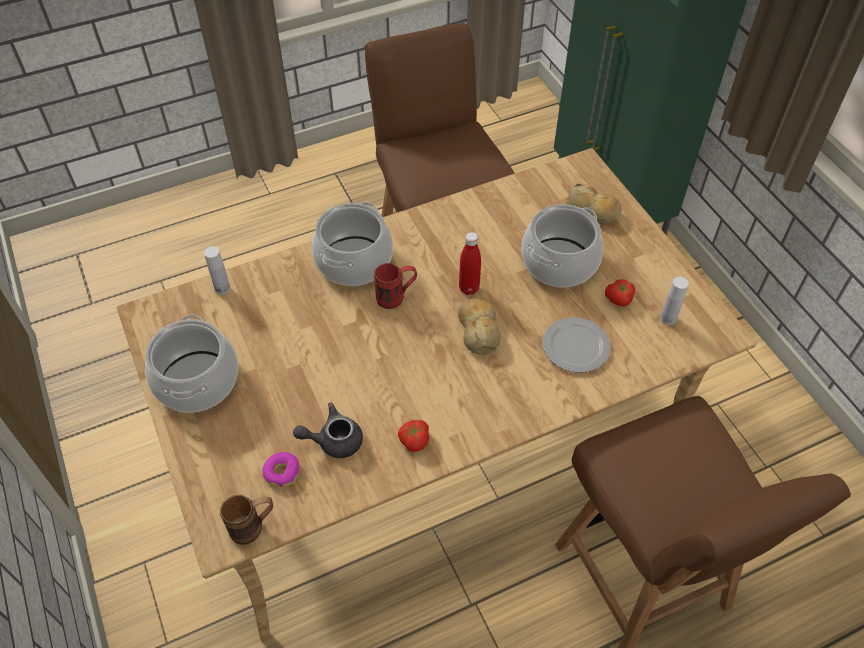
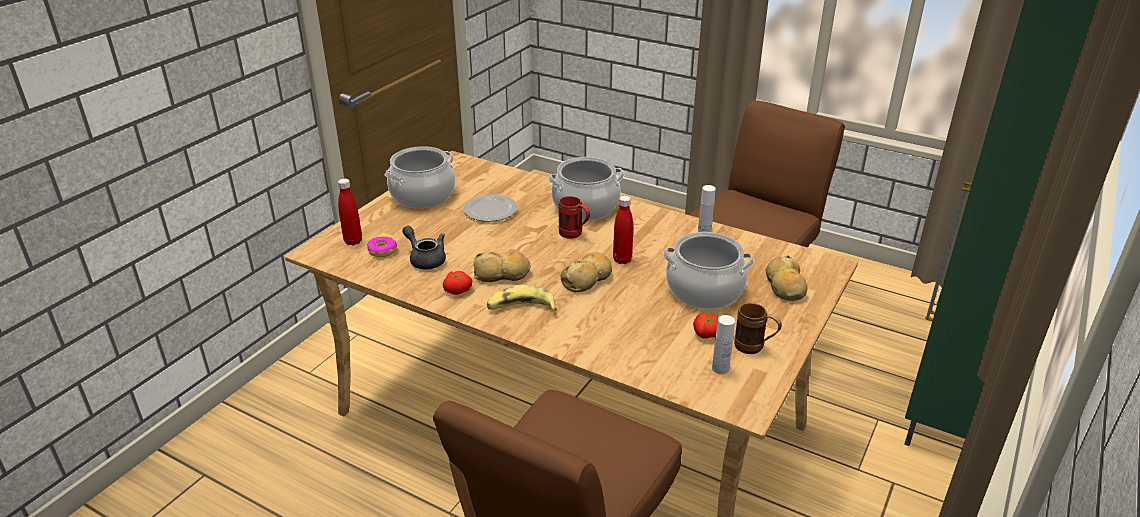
camera: 55 degrees right, 20 degrees down
white bottle [204,246,230,295] -> white bottle moved to [698,185,716,232]
brown mug [220,495,273,545] -> brown mug moved to [734,303,782,354]
plate [543,317,610,373] -> plate moved to [463,194,518,222]
none -> red bottle [338,178,362,245]
none -> bread [474,252,531,282]
none -> banana [487,285,557,311]

